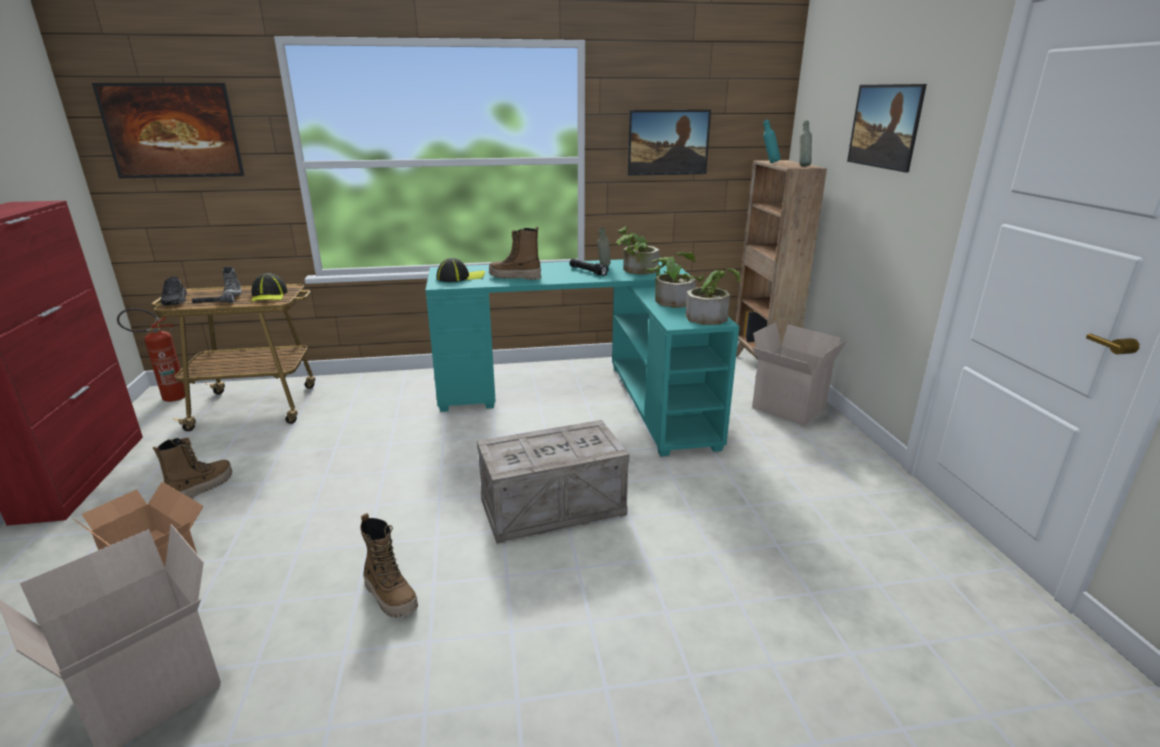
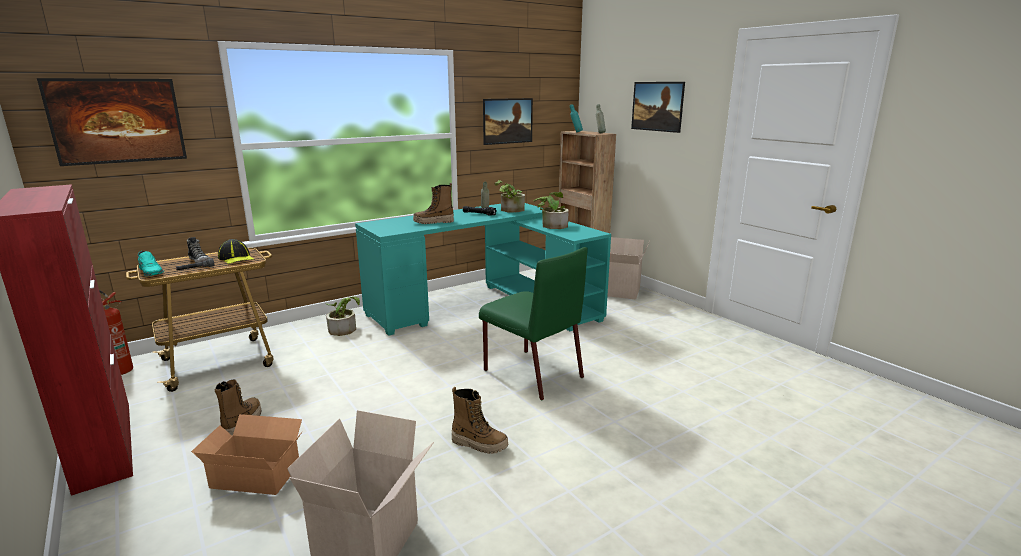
camera: 25 degrees left, 5 degrees down
black shoe [160,276,187,306] -> turquoise shoe [138,251,164,276]
cap [436,258,485,282] -> none
crate [477,420,630,544] -> green chair [479,247,588,400]
potted plant [686,268,740,325] -> potted plant moved to [326,296,360,336]

